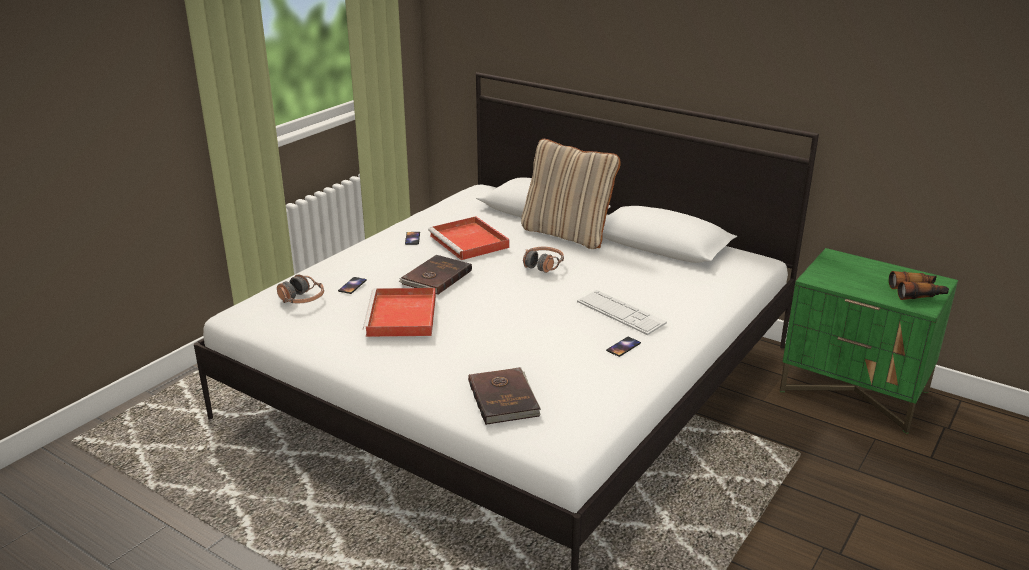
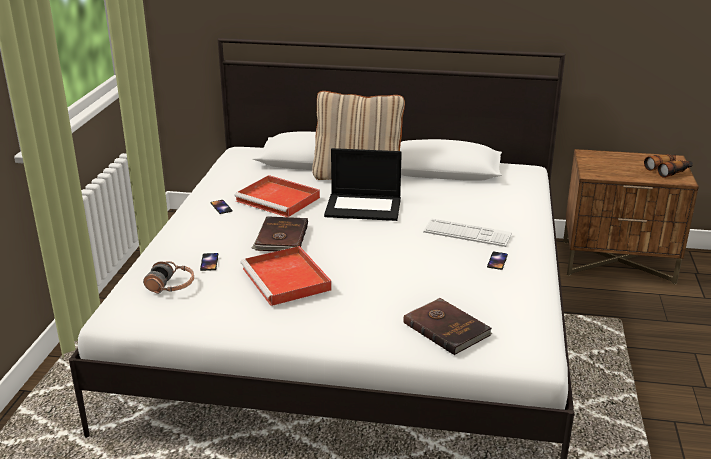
camera: 25 degrees left, 0 degrees up
headphones [523,247,564,273] -> laptop [324,148,402,221]
green nightstand [780,248,958,434] -> brown nightstand [563,149,699,285]

